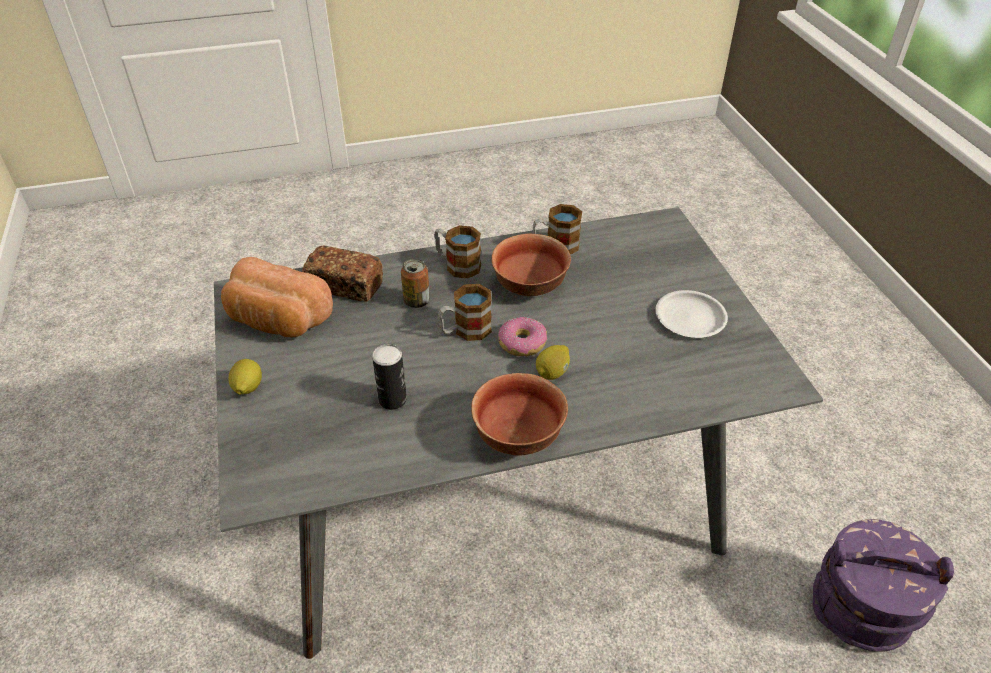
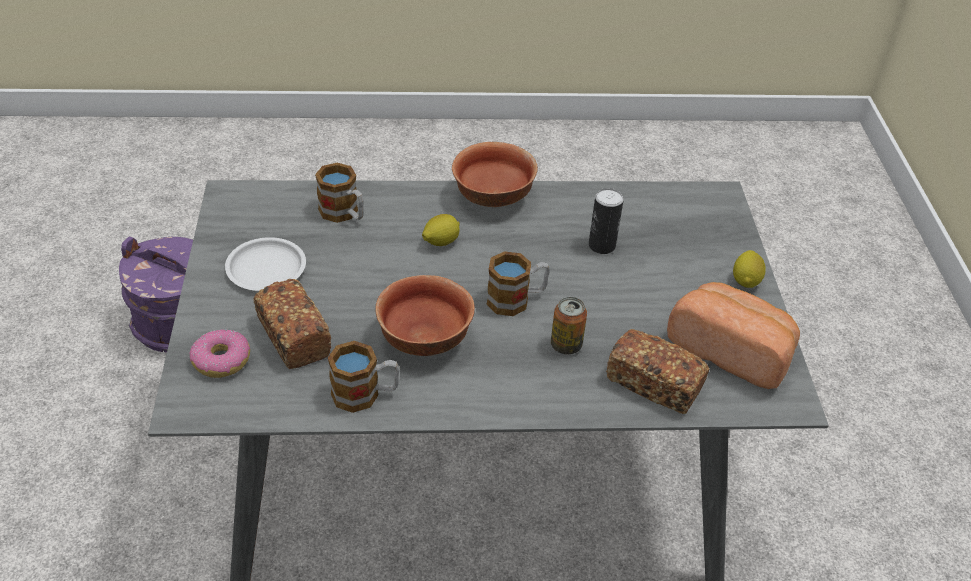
camera: 170 degrees left, 0 degrees up
mug [434,225,481,278] -> mug moved to [315,163,364,223]
donut [498,317,547,356] -> donut moved to [190,329,250,378]
none -> bread [253,279,331,369]

